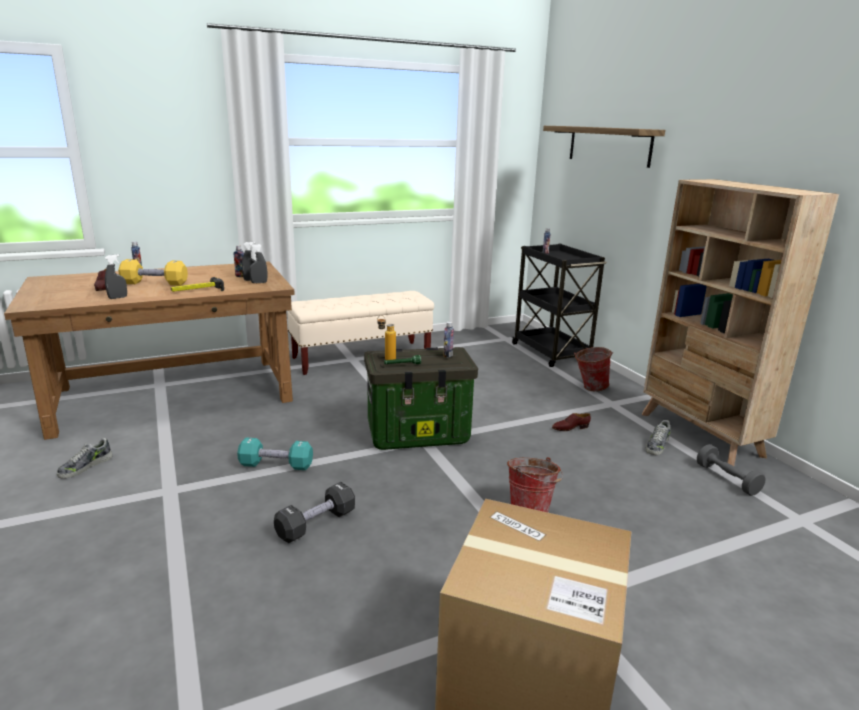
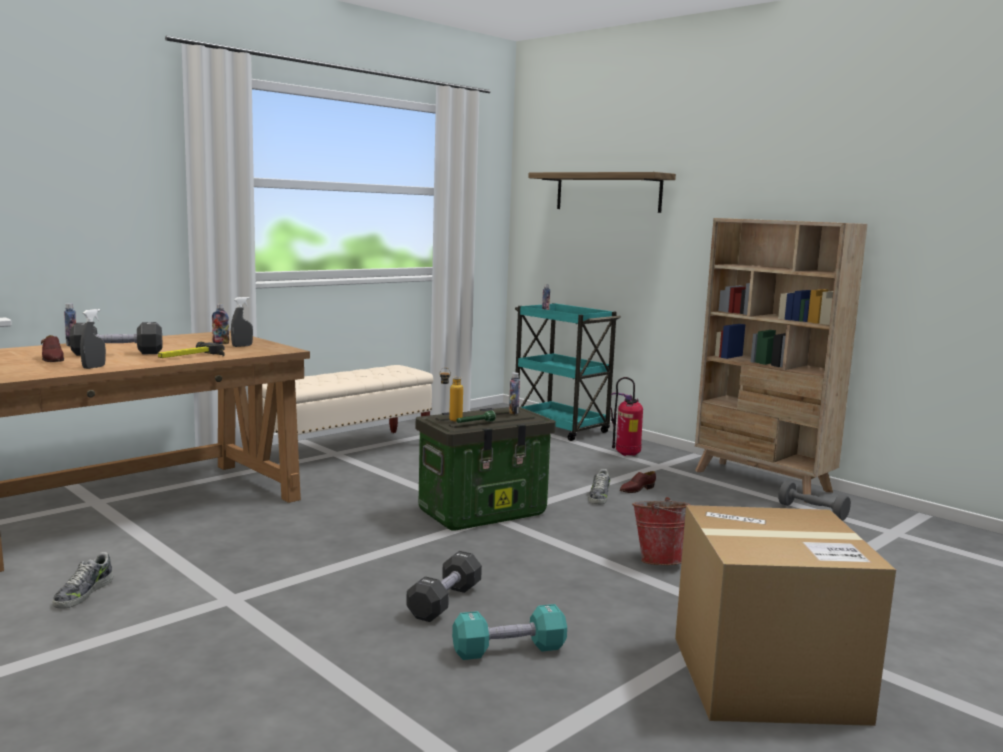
camera: 20 degrees left, 10 degrees down
yellow dumbbell [118,259,188,286] -> black dumbbell [69,322,162,356]
turquoise dumbbell [237,437,313,470] -> turquoise dumbbell moved to [452,604,567,660]
grey spray bottle [249,244,267,283] -> none
black cart [512,243,607,367] -> turquoise cart [515,303,621,441]
bucket [574,347,613,391] -> fire extinguisher [611,377,643,456]
shoe [645,420,671,455] -> shoe moved to [588,469,610,504]

